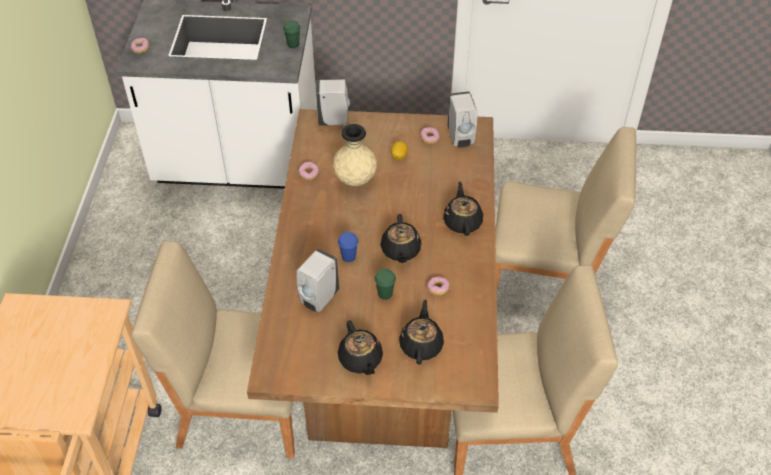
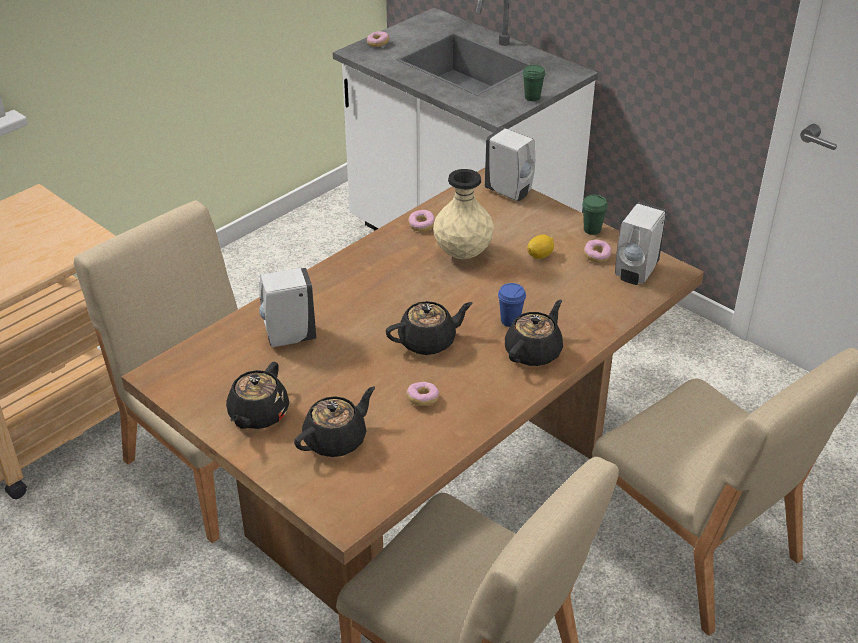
camera: 40 degrees right, 10 degrees down
blue cup [338,232,358,262] -> blue cup moved to [498,283,526,327]
green cup [375,269,396,300] -> green cup moved to [582,195,608,235]
black teapot [381,214,422,263] -> black teapot turned 150 degrees counterclockwise [386,301,473,355]

